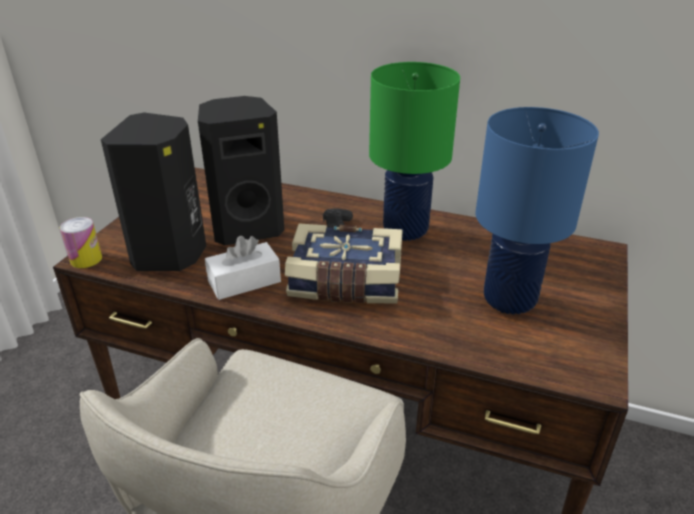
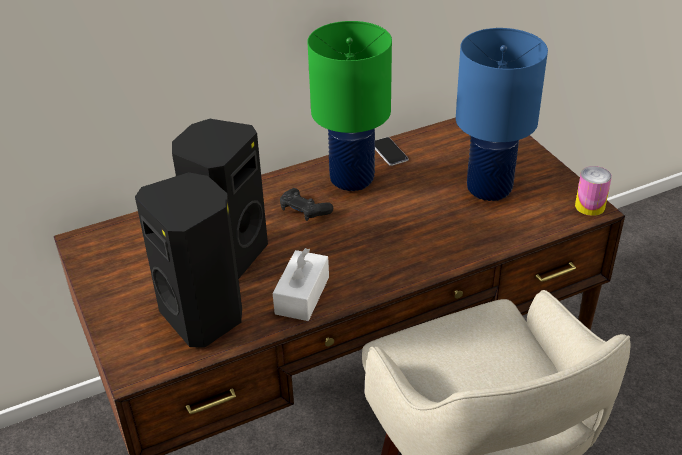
camera: 45 degrees left, 5 degrees up
can [60,217,102,268] -> can moved to [575,166,612,216]
book [285,224,403,304] -> none
none -> phone [375,137,409,166]

